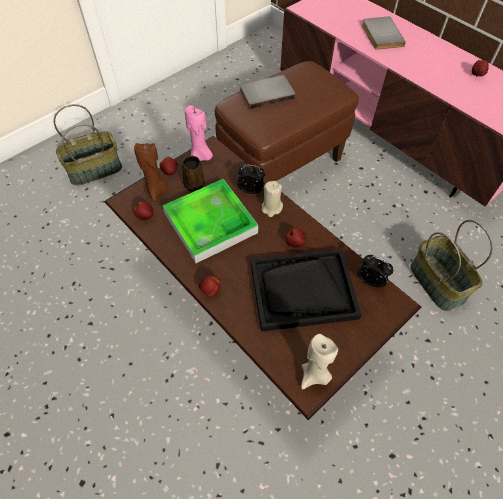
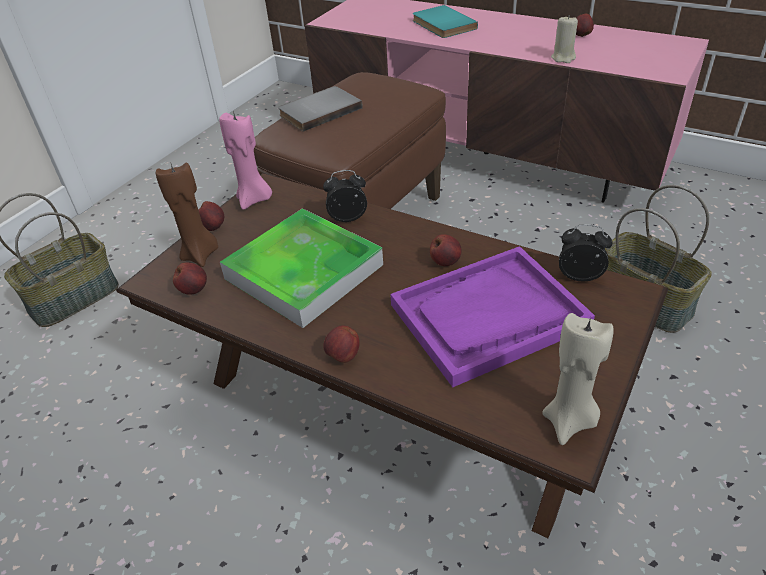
camera: 15 degrees left, 15 degrees down
brown mug [182,155,205,192] -> none
black tray [251,249,361,332] -> purple tray [390,246,595,387]
beige candle [262,181,283,217] -> beige candle moved to [551,17,578,63]
grey book [362,16,406,50] -> turquoise book [413,5,478,38]

